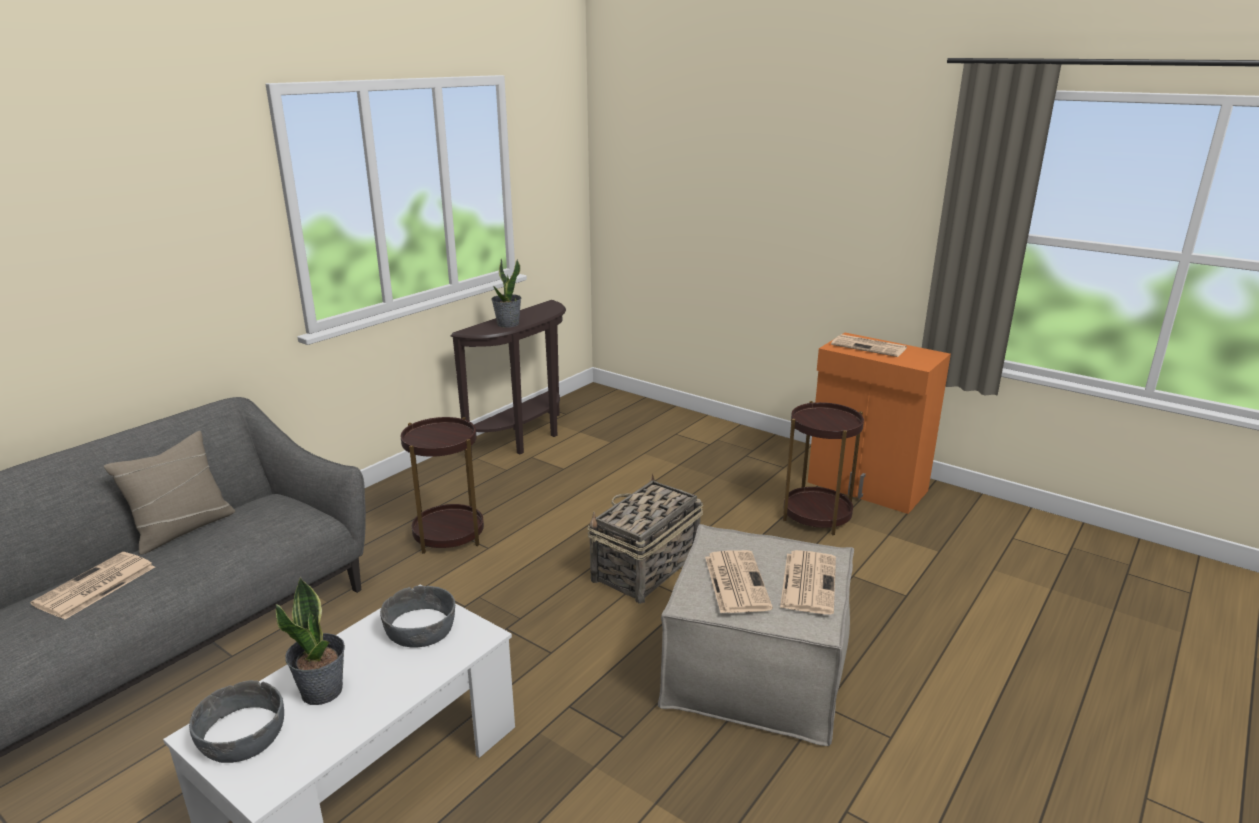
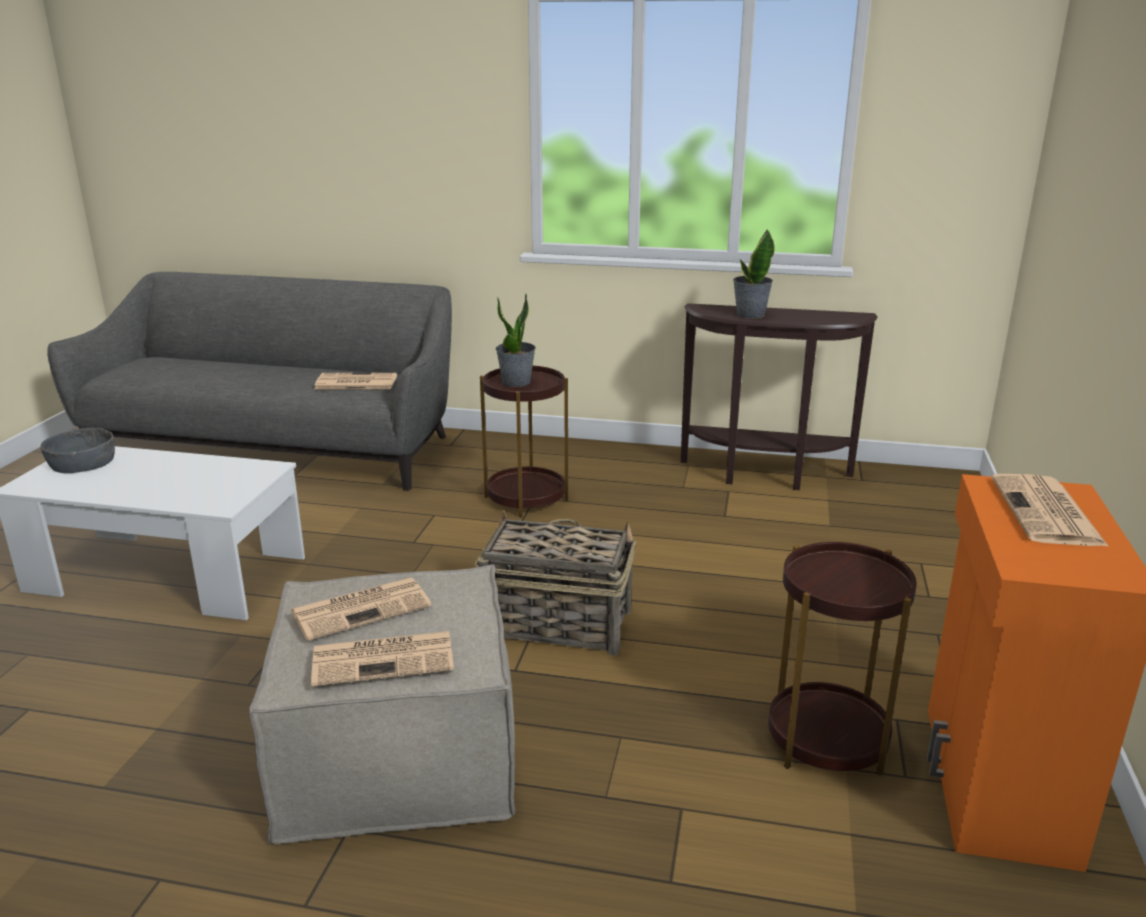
camera: 65 degrees right, 0 degrees up
newspaper [30,552,155,619] -> newspaper moved to [314,373,397,389]
beige pillow [104,431,235,555] -> none
potted plant [276,577,345,705] -> potted plant moved to [496,293,536,387]
grey bowl [380,586,455,648] -> none

